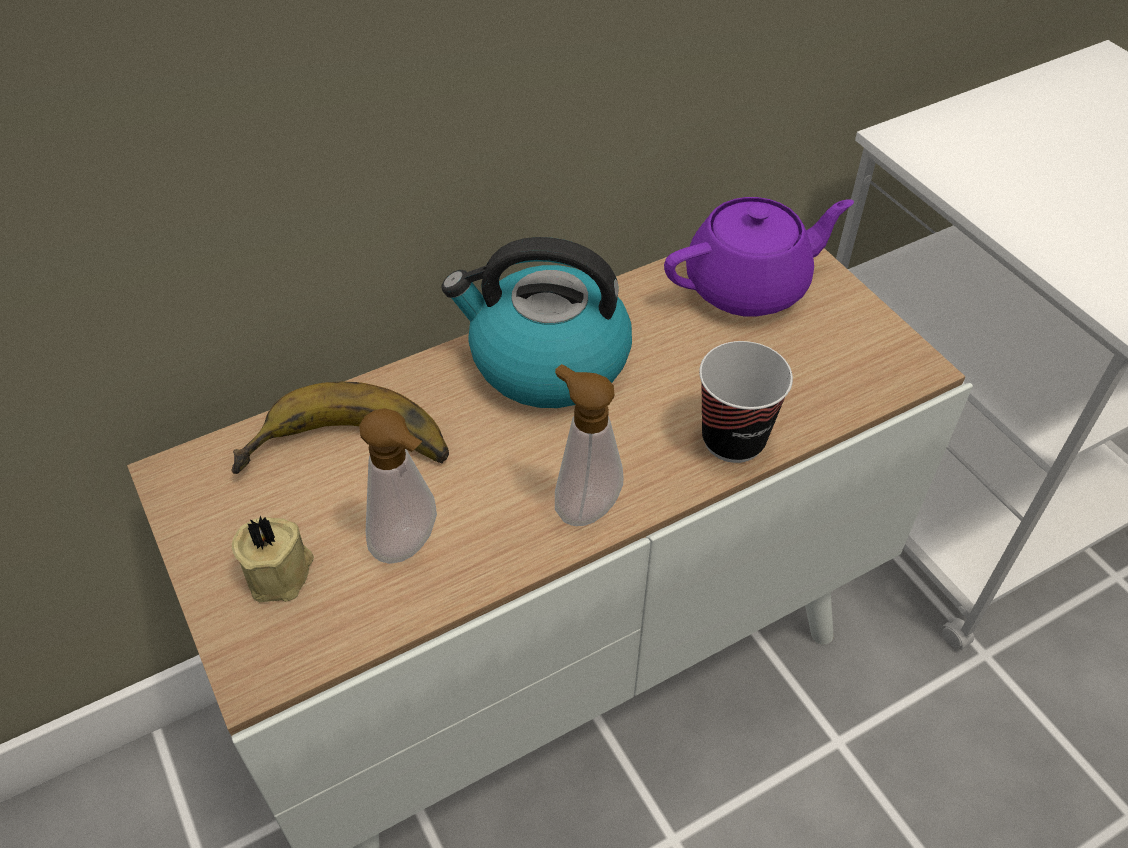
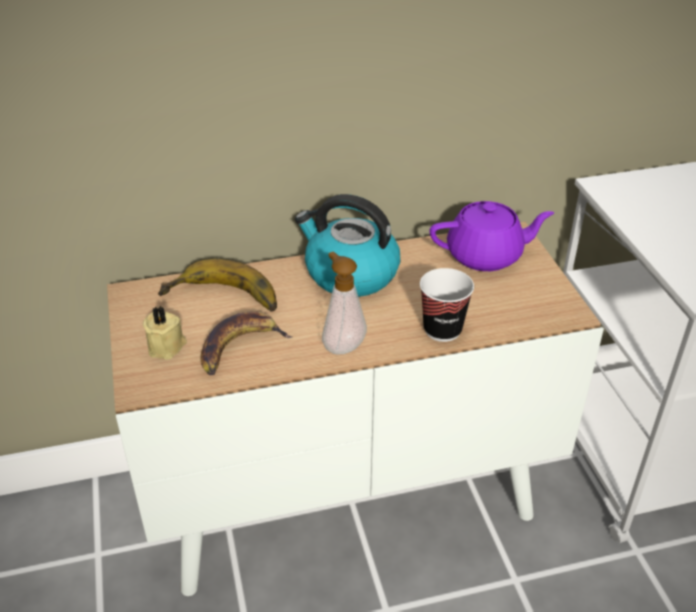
camera: 15 degrees right, 10 degrees down
soap dispenser [359,408,437,564] -> banana [200,311,293,375]

